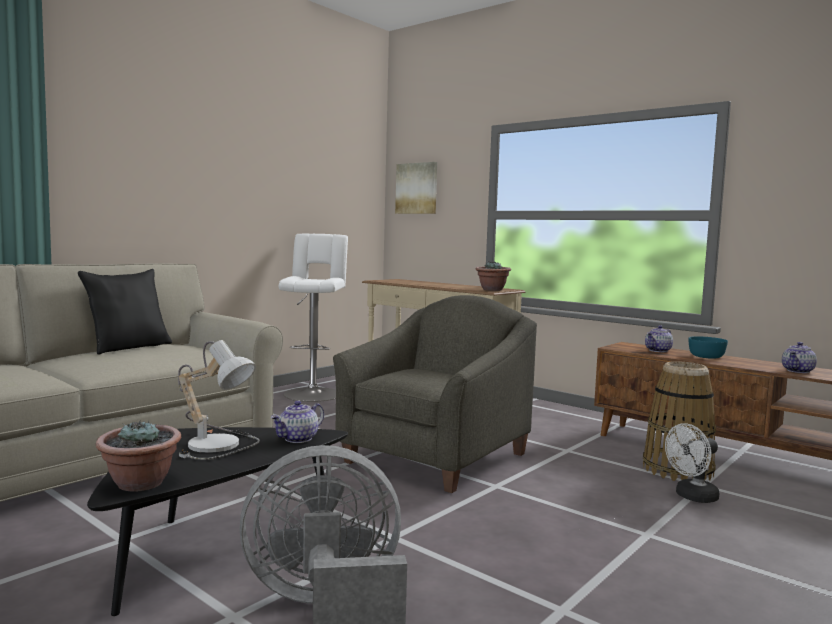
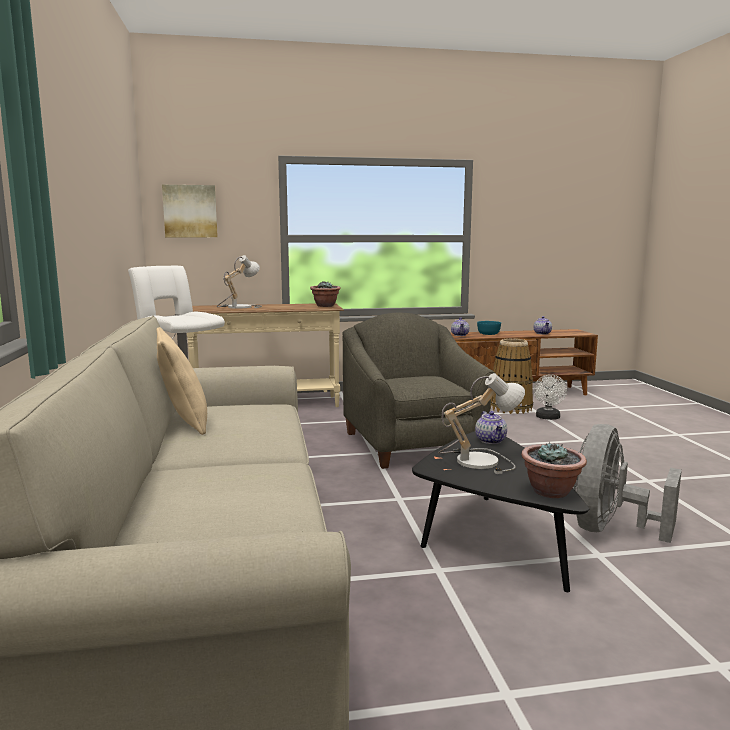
camera: 50 degrees left, 5 degrees up
black pillow [78,269,172,355] -> beige pillow [157,327,207,435]
none -> table lamp [217,255,262,309]

